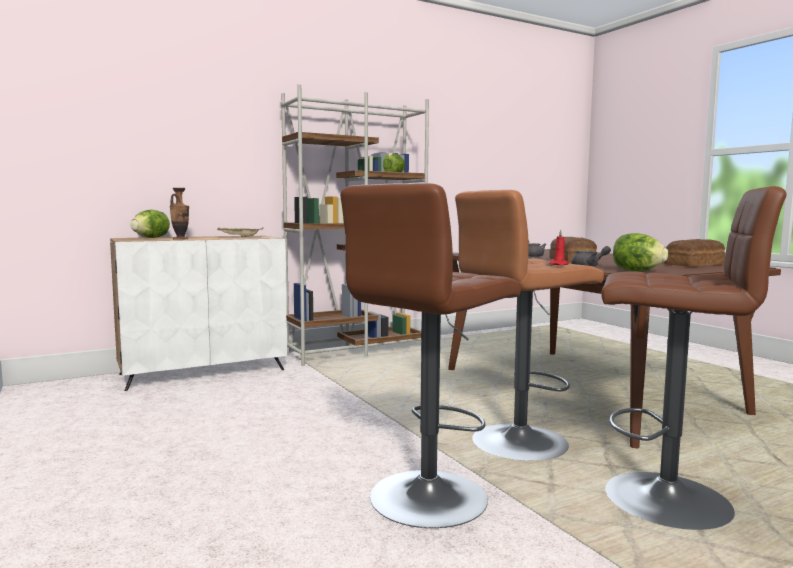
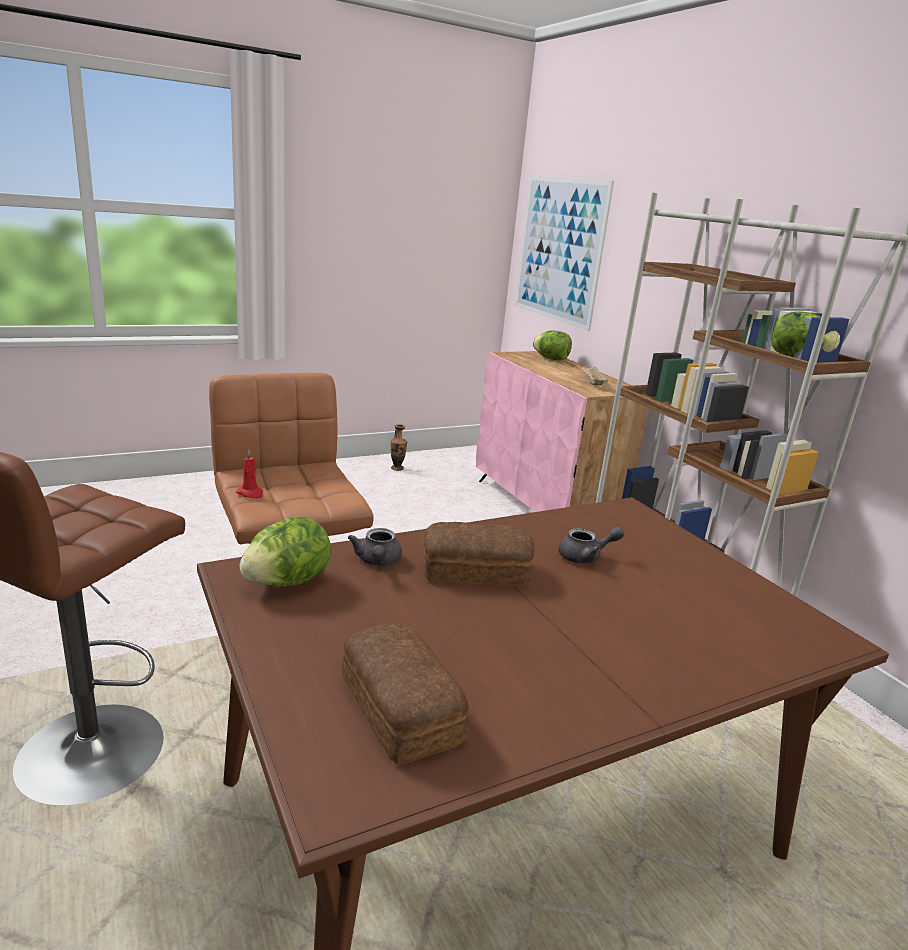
camera: 90 degrees right, 15 degrees up
white cabinet [110,236,287,391] -> pink cabinet [476,351,649,512]
vase [170,188,189,240] -> vase moved to [391,424,407,471]
brown stool [340,183,521,528] -> none
none -> picture [515,176,614,331]

